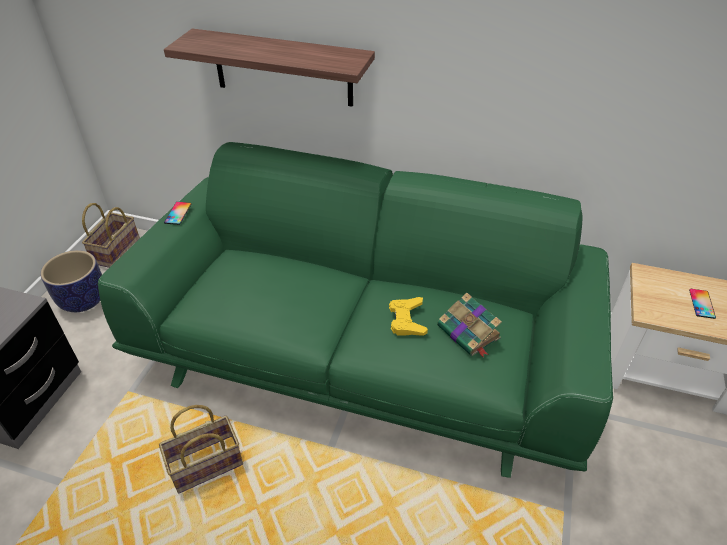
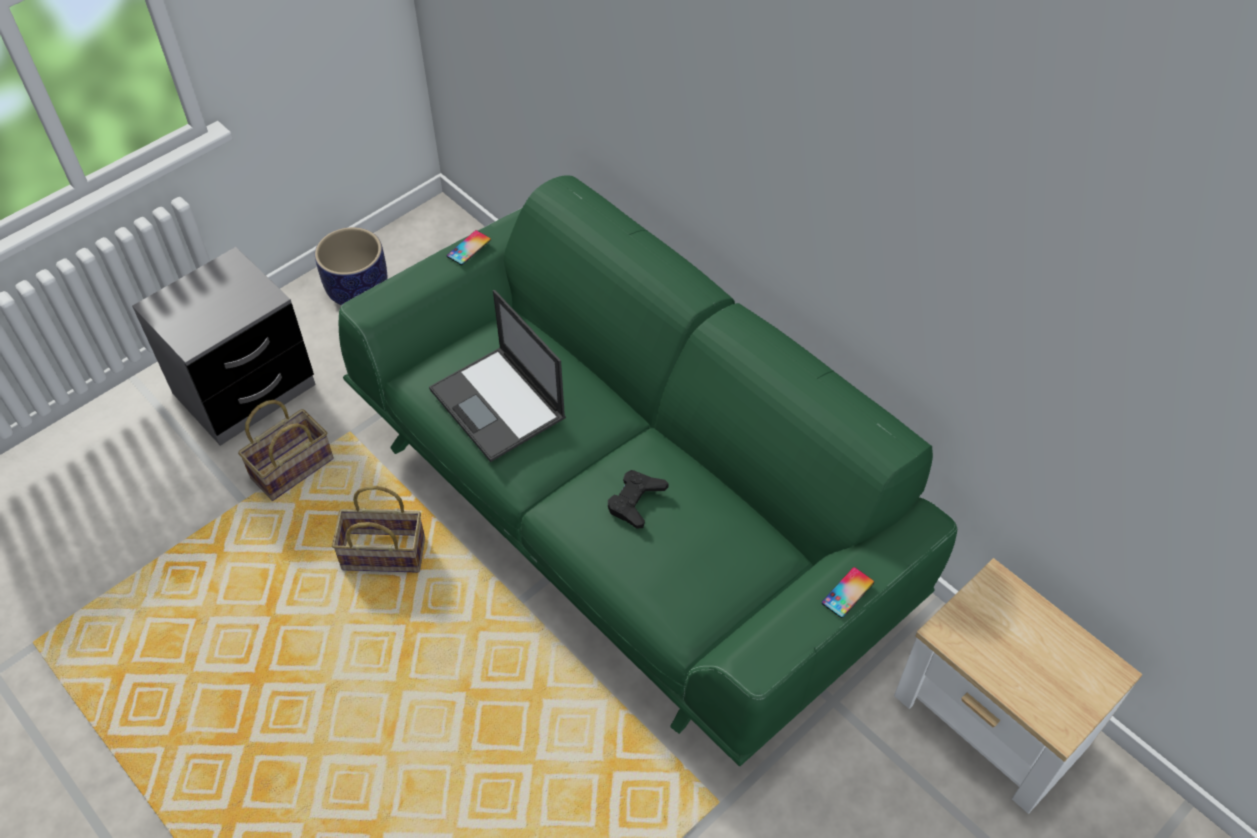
camera: 30 degrees right, 10 degrees up
basket [82,203,140,268] -> basket moved to [238,400,334,501]
shelf [164,28,375,107] -> none
yellow game controller [389,297,428,336] -> black game controller [608,470,669,529]
book [437,293,502,358] -> none
phone [689,289,716,319] -> phone moved to [822,567,874,618]
none -> laptop [429,290,566,462]

